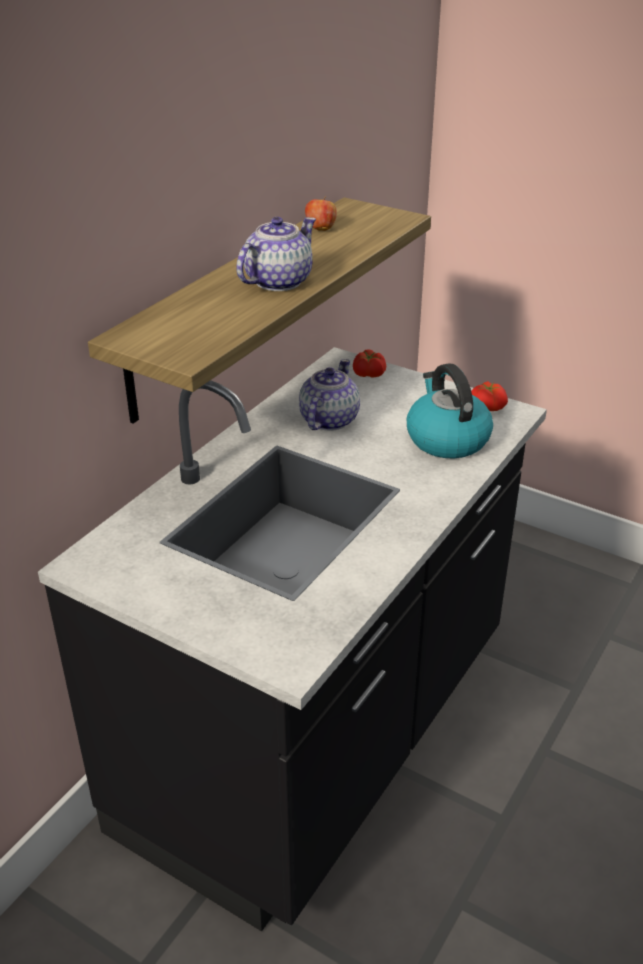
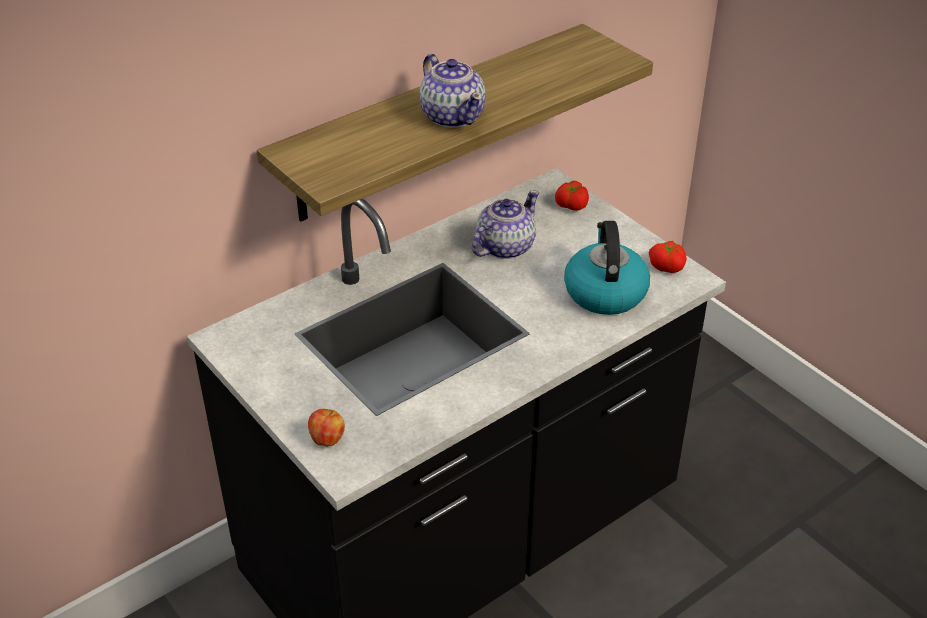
camera: 20 degrees right, 5 degrees up
teapot [236,217,316,291] -> teapot turned 90 degrees clockwise [420,54,486,128]
apple [305,196,336,231] -> apple moved to [308,409,345,446]

